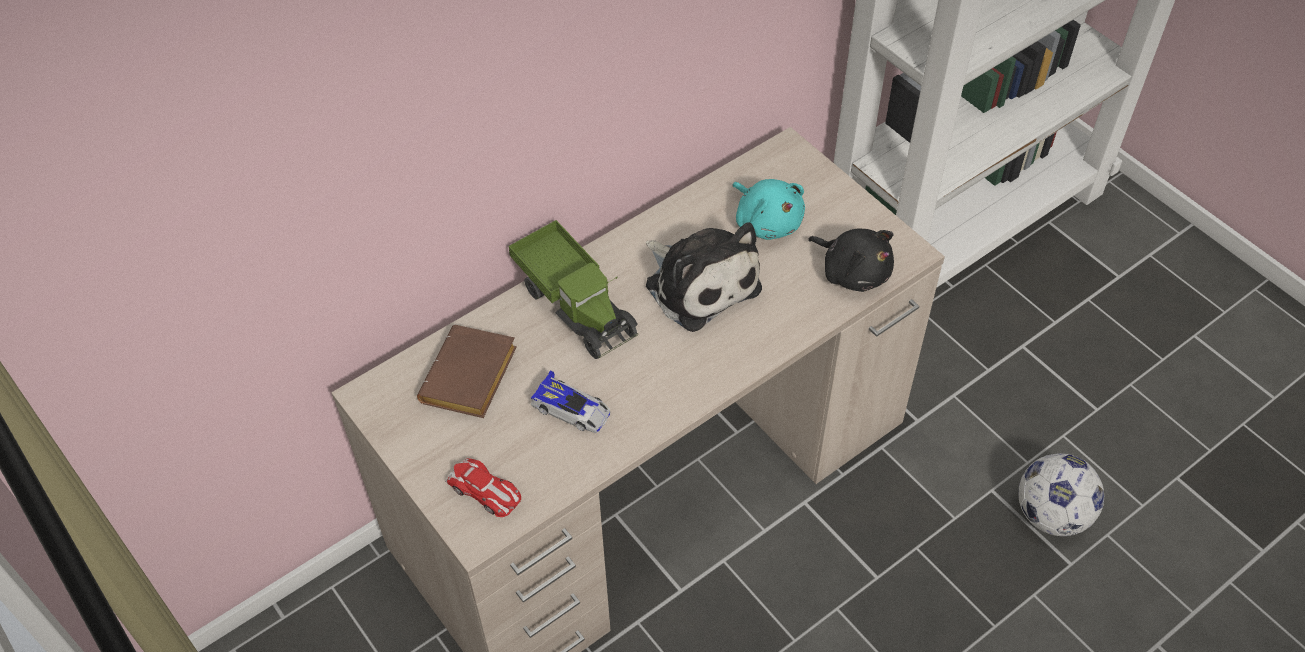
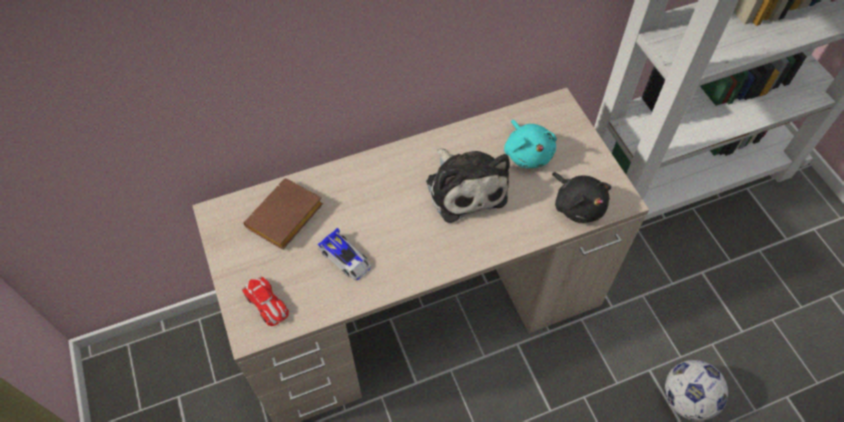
camera: 15 degrees right, 5 degrees up
toy truck [508,220,638,359] -> none

